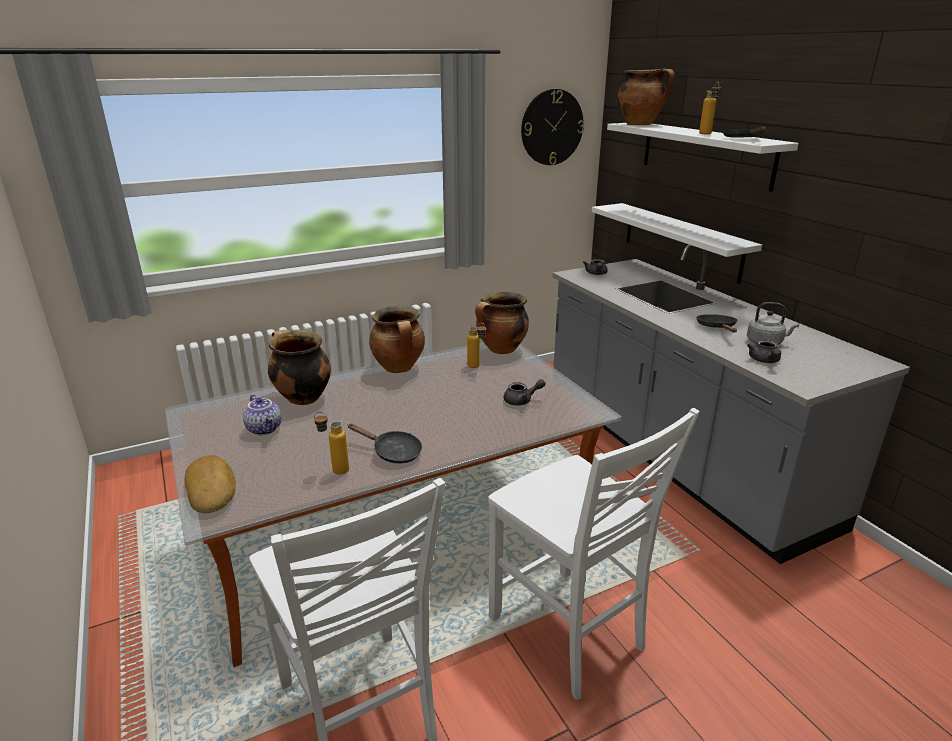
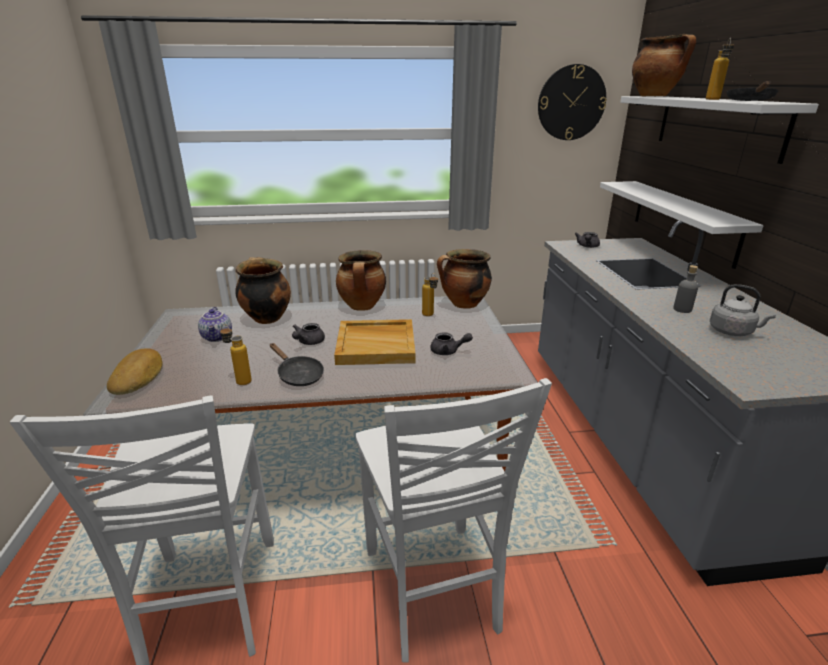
camera: 20 degrees right, 0 degrees up
black frying pan [696,314,737,332] -> grey bottle [673,265,698,313]
grey teapot [747,340,781,363] -> grey teapot moved to [292,323,325,345]
none -> beige tray [334,319,415,365]

